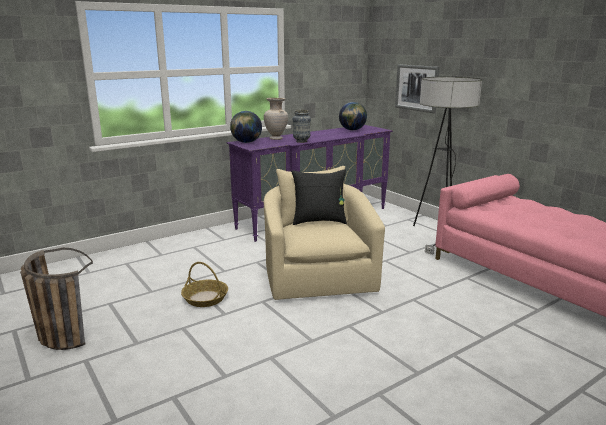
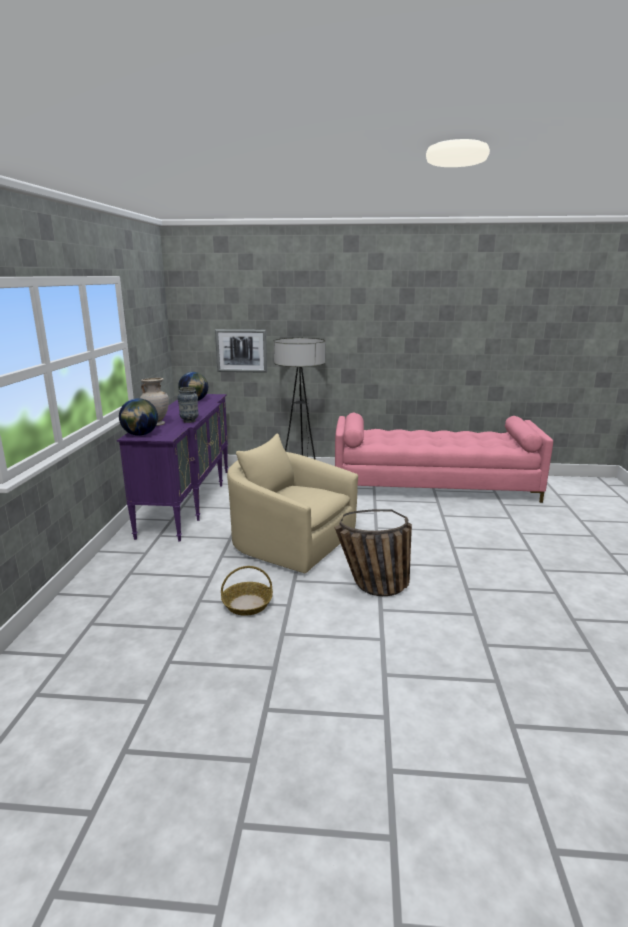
camera: 50 degrees left, 0 degrees up
basket [20,248,93,350] -> basket moved to [334,509,412,596]
black pillow [291,169,347,225] -> none

